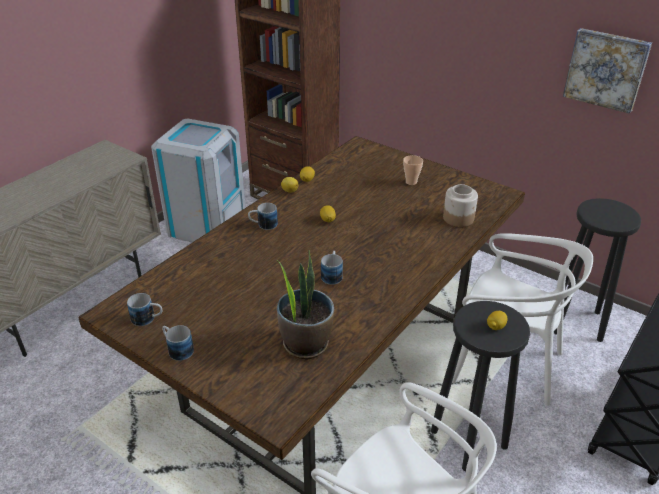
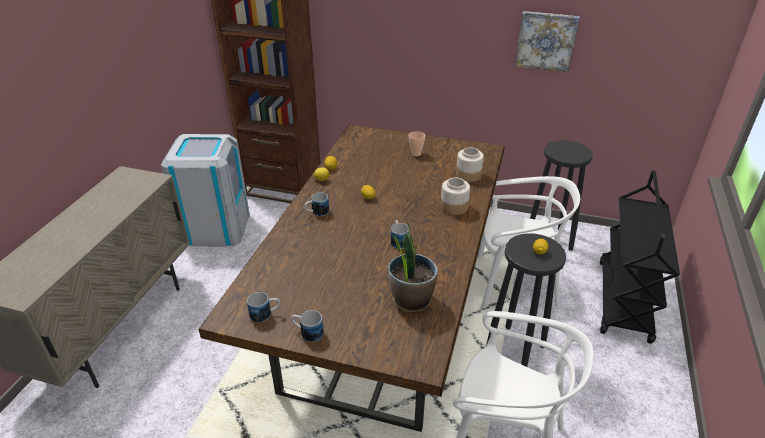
camera: 20 degrees left, 0 degrees up
none -> jar [441,178,470,215]

